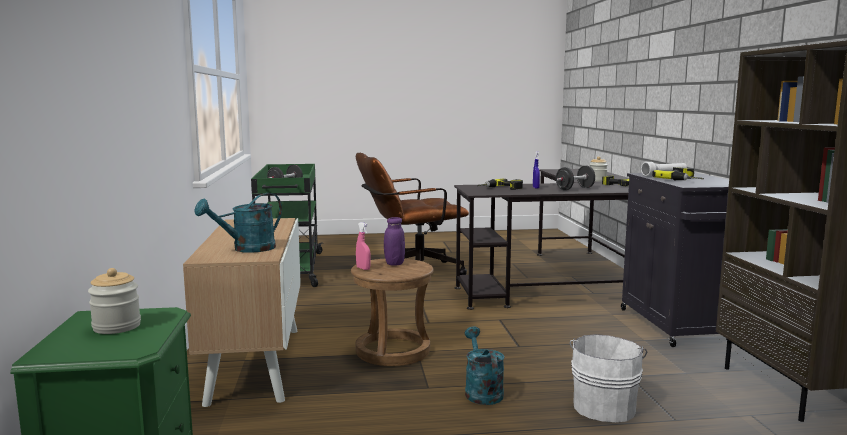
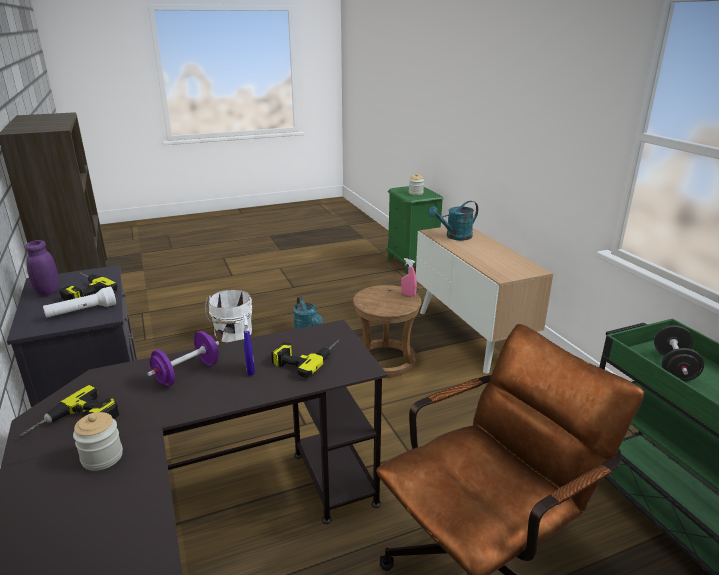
camera: 165 degrees right, 15 degrees up
turquoise watering can [194,193,282,253] -> turquoise watering can turned 150 degrees counterclockwise [428,201,478,240]
purple jar [384,217,405,266] -> purple jar moved to [25,240,59,296]
black dumbbell [556,166,595,190] -> purple dumbbell [147,331,219,386]

